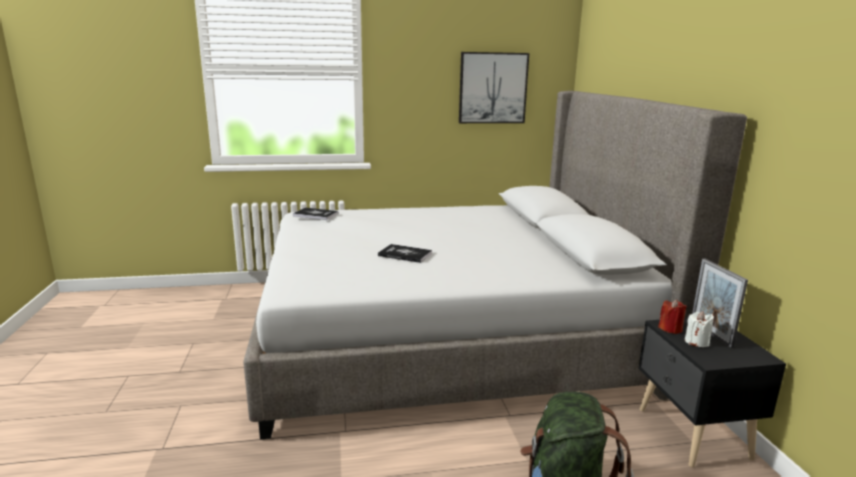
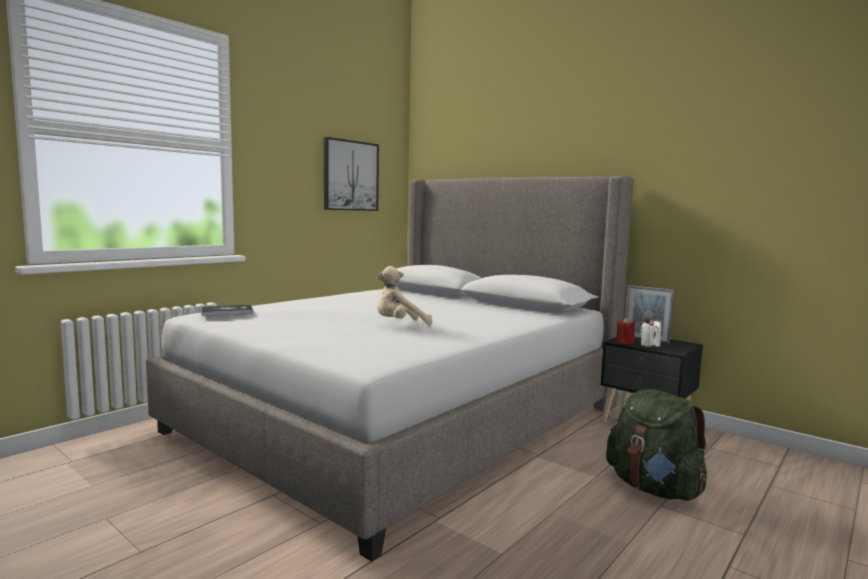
camera: 40 degrees left, 10 degrees down
book [378,244,432,263] -> beige plush toy [377,266,432,325]

